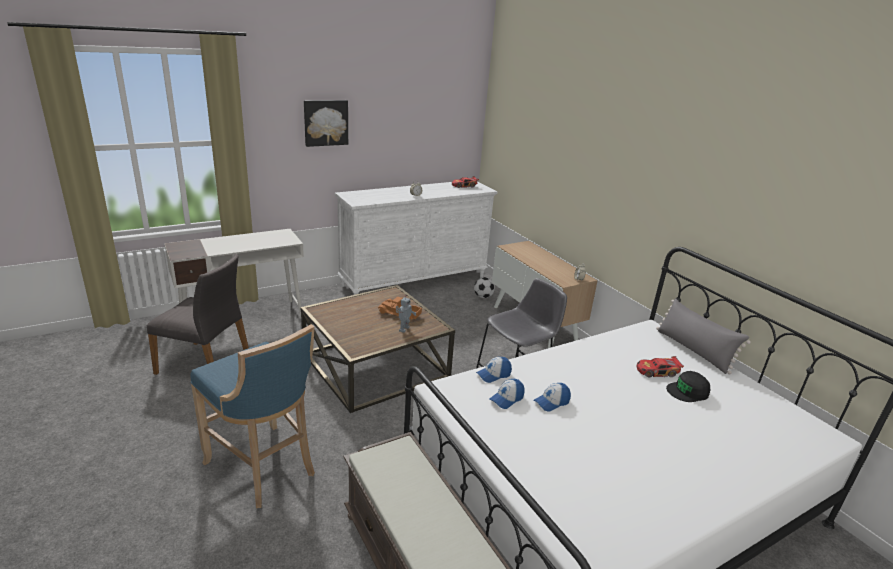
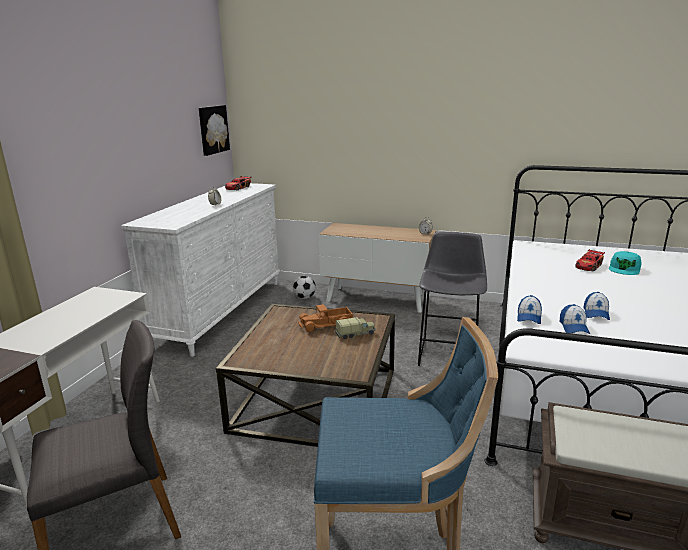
camera: 40 degrees left, 5 degrees down
picture [304,100,348,147] -> picture moved to [199,105,230,156]
toy robot [396,295,416,333] -> toy truck [335,317,376,339]
grey pillow [656,299,751,374] -> none
black cap [666,371,710,402] -> turquoise cap [609,251,642,275]

